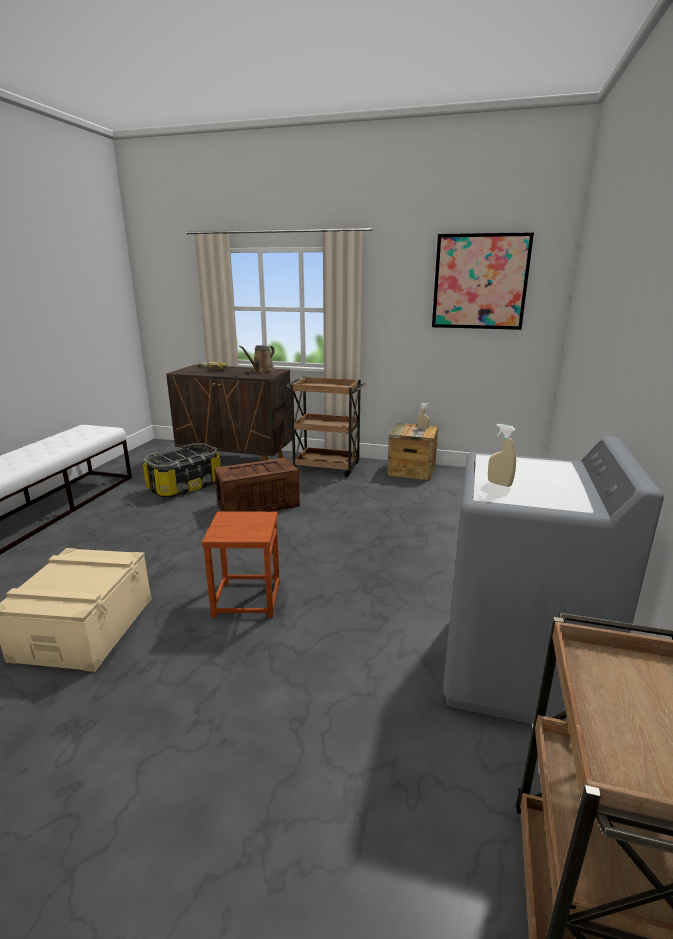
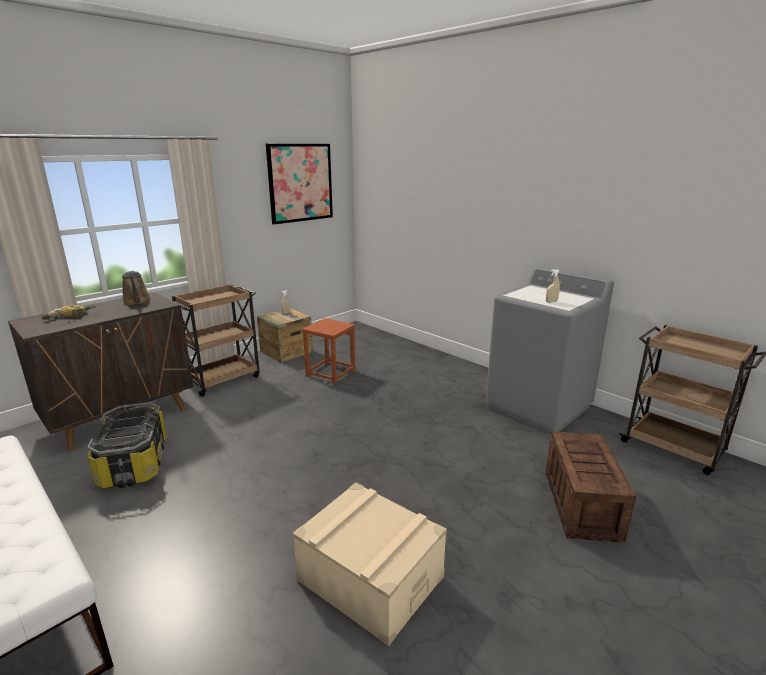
camera: 60 degrees left, 0 degrees up
brown stool [202,511,280,618] -> brown stool moved to [302,318,355,384]
crate [214,457,300,512] -> crate moved to [545,431,636,543]

